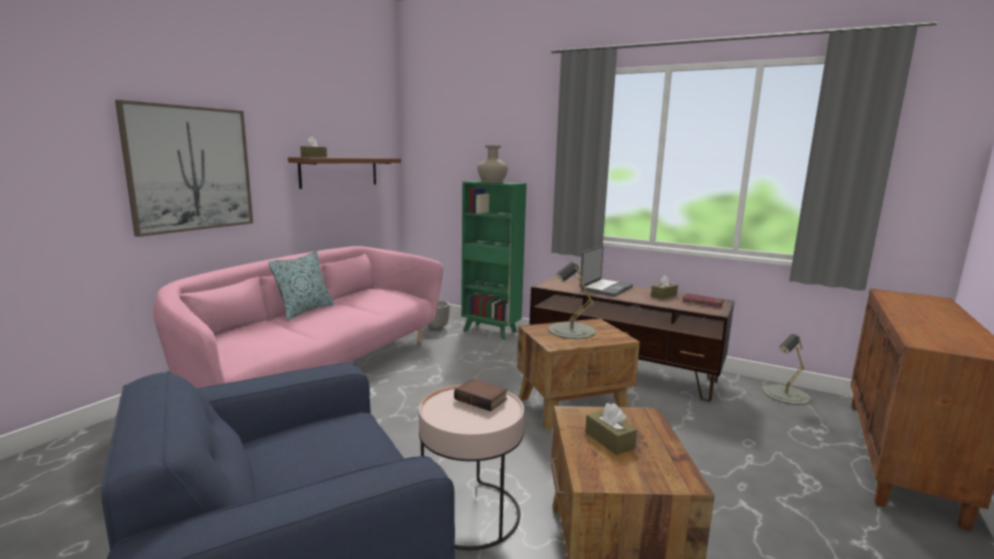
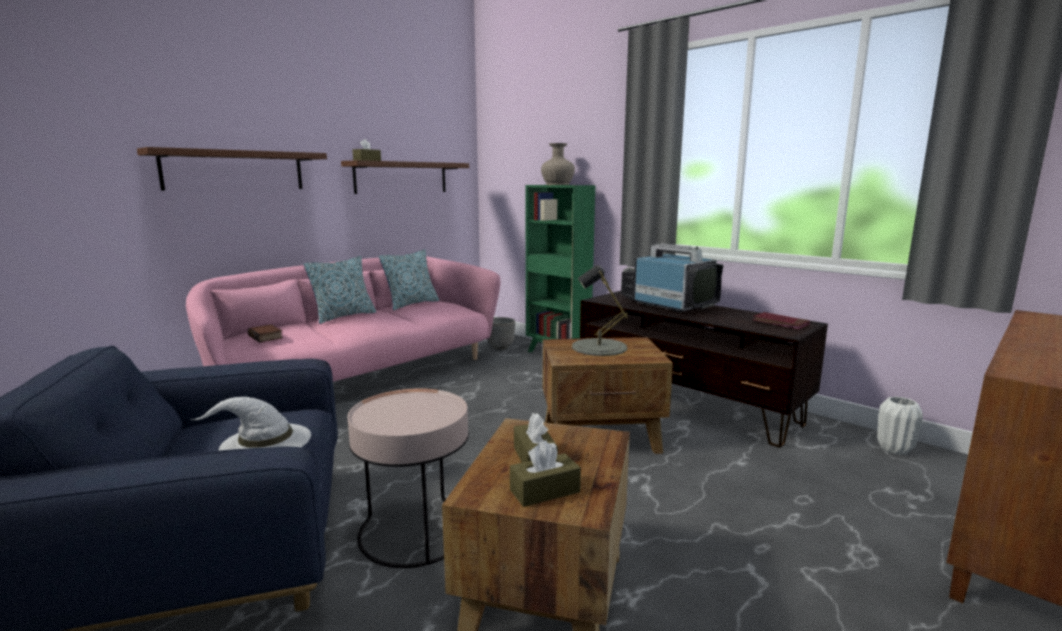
camera: 15 degrees right, 0 degrees up
picture [115,100,253,237] -> brown shelf [137,147,327,191]
book [454,379,508,411] -> book moved to [248,325,283,342]
laptop [580,246,633,297] -> television [621,243,723,312]
brown tissue box [651,275,678,300] -> brown tissue box moved to [510,440,581,507]
grey table lamp [762,334,811,405] -> white vase [877,396,923,455]
none -> white hat [190,397,311,451]
none -> pillow [379,249,439,310]

